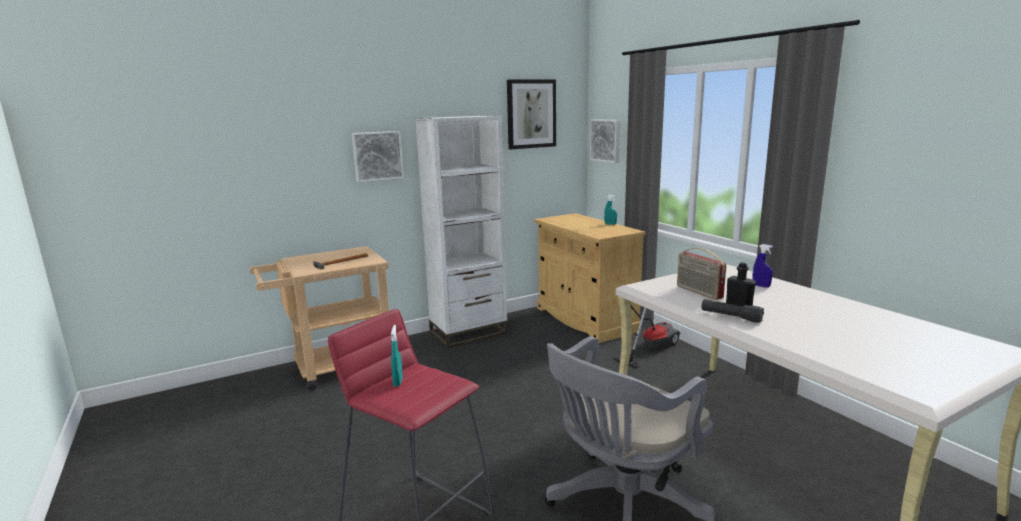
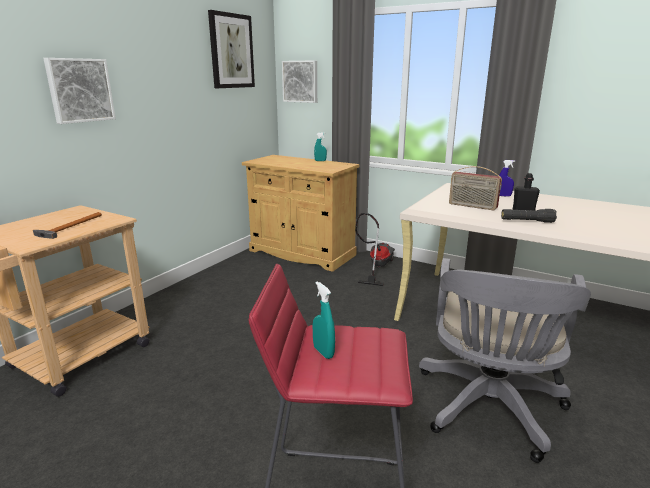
camera: 30 degrees left, 5 degrees up
white bookcase [415,116,508,348] -> none

